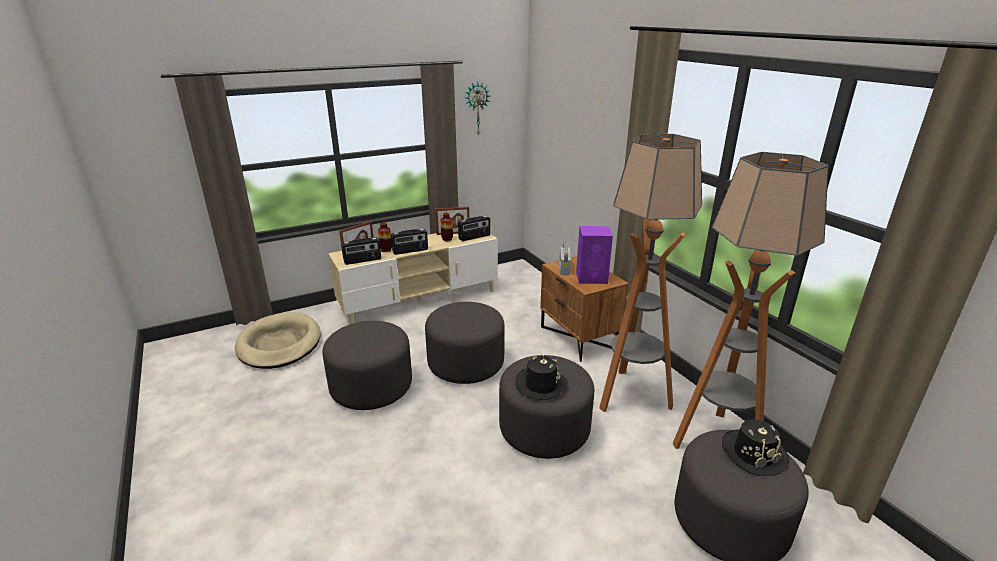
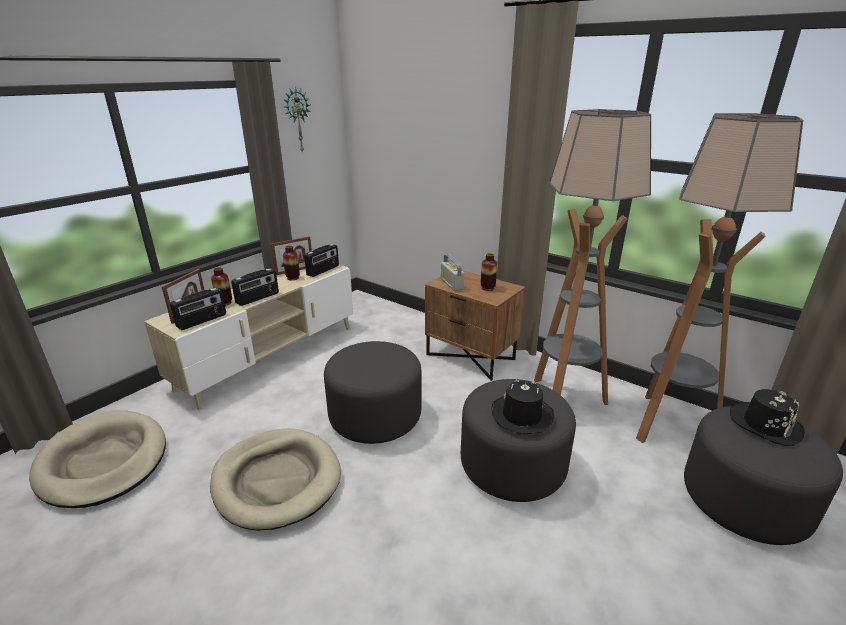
camera: 25 degrees left, 0 degrees up
grey ottoman [322,321,412,410] -> beige dog bed [210,428,341,531]
purple speaker [576,226,613,284] -> vase [481,253,497,291]

